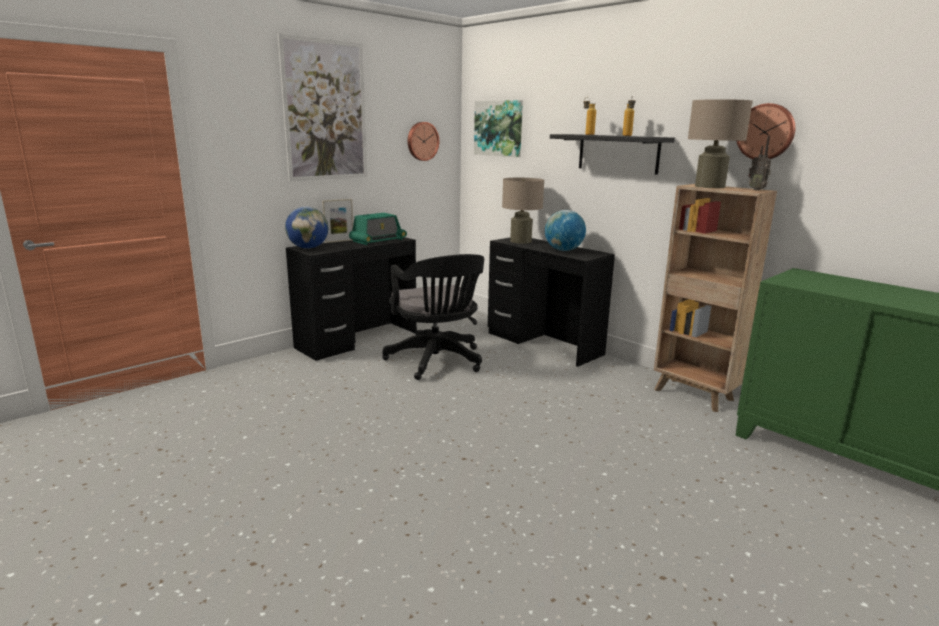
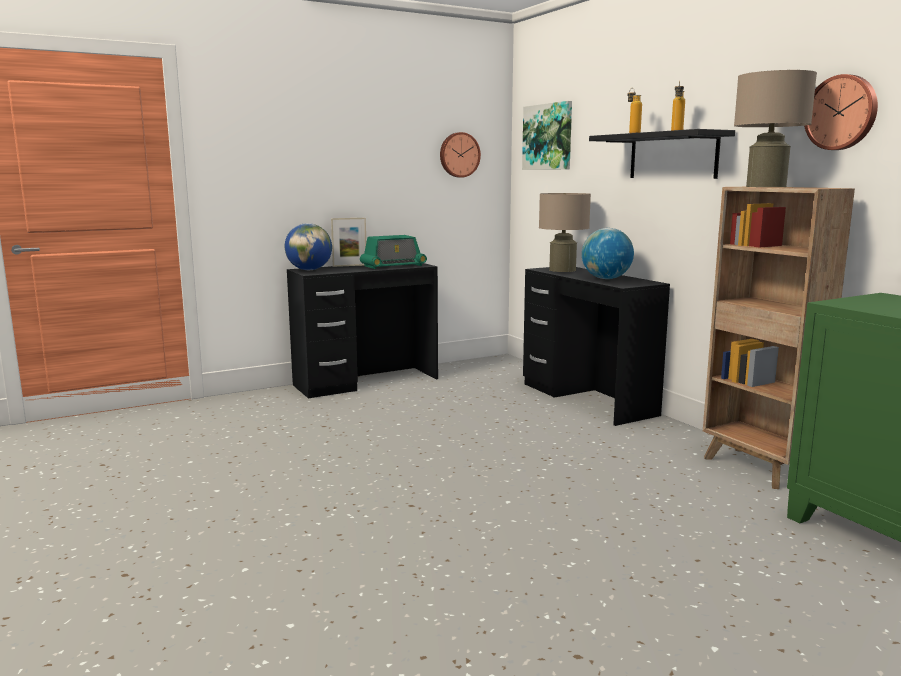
camera: 15 degrees right, 5 degrees down
picture [277,33,367,181] -> none
black office chair [382,254,484,380] -> none
radio [748,136,771,190] -> none

